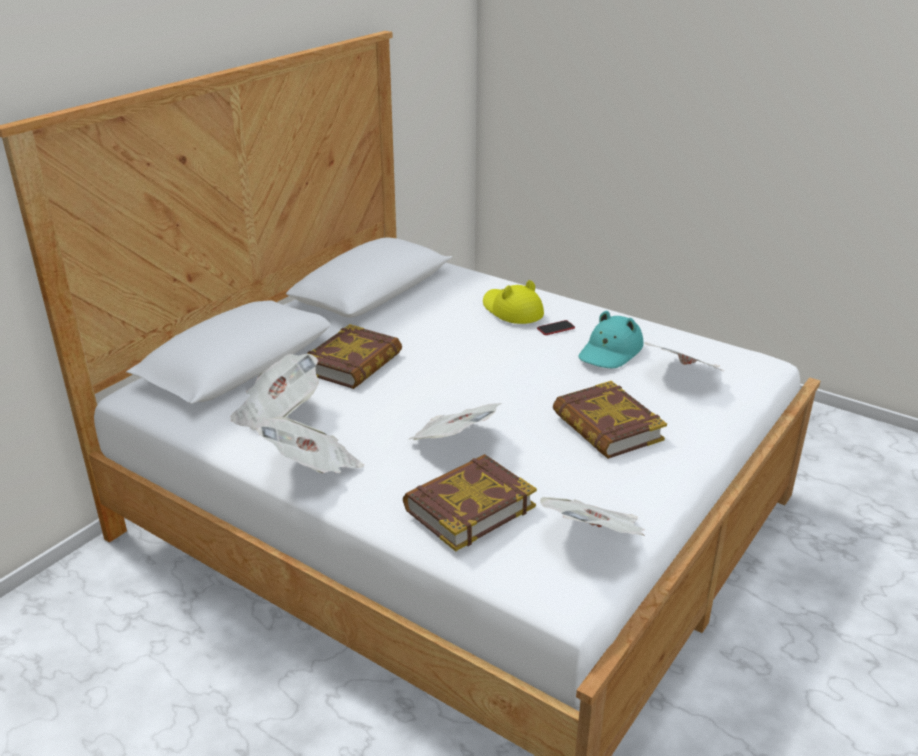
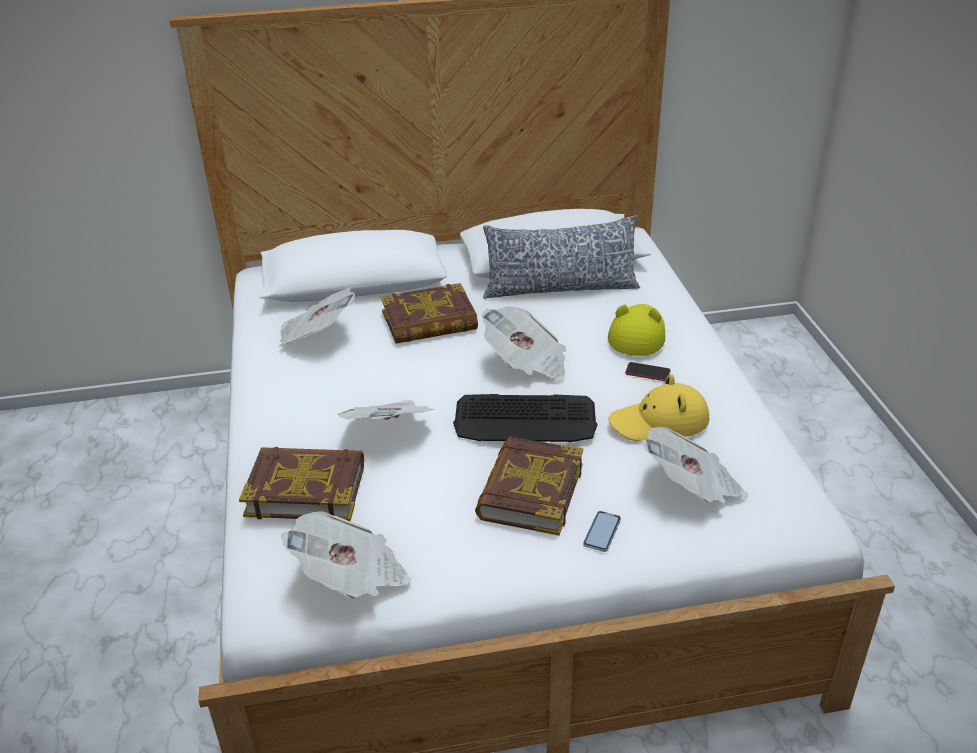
camera: 45 degrees right, 5 degrees up
newspaper [256,417,364,473] -> newspaper moved to [482,307,566,381]
turquoise hat [578,311,643,368] -> yellow hat [608,374,709,442]
none -> keyboard [453,394,598,442]
none -> pillow [483,215,640,299]
none -> phone [583,511,621,552]

